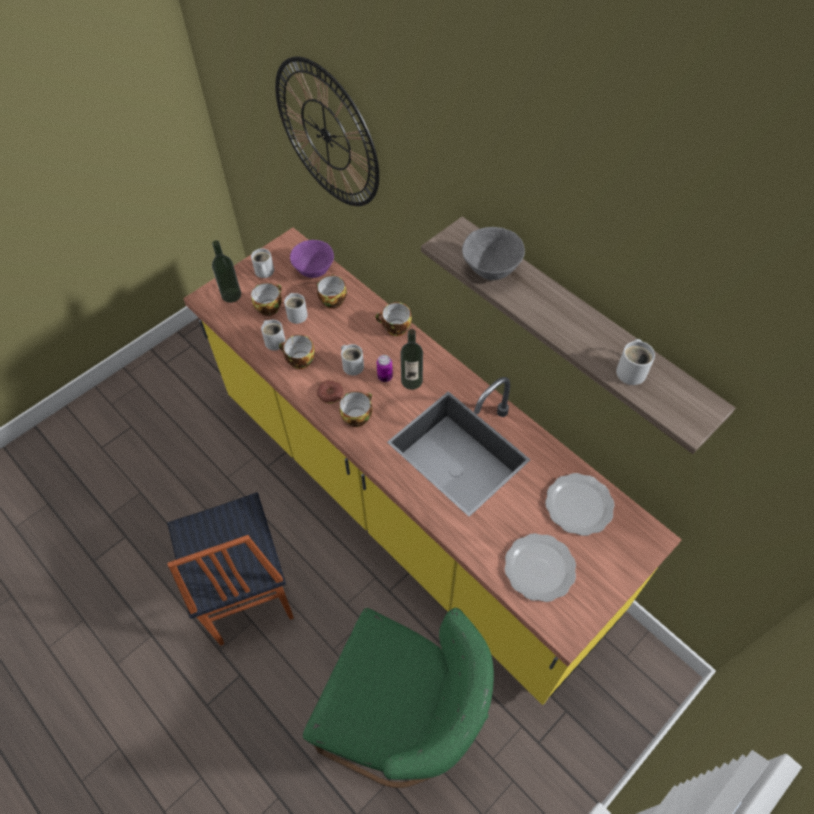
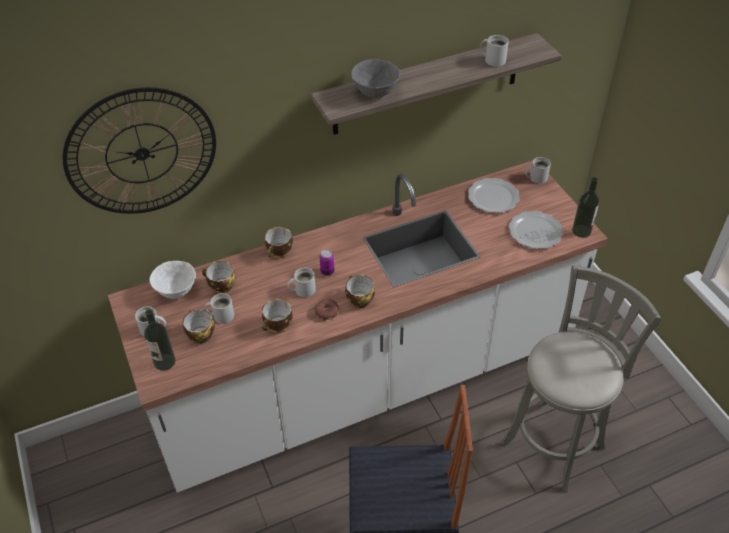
camera: 70 degrees left, 10 degrees down
yellow counter [183,228,682,705] -> white counter [108,160,608,493]
white mug [261,320,286,350] -> white mug moved to [525,157,551,184]
purple bowl [290,240,334,278] -> white bowl [150,261,196,299]
green chair [303,608,494,788] -> grey stool [501,265,661,493]
bottle [400,329,423,390] -> bottle moved to [572,177,599,238]

